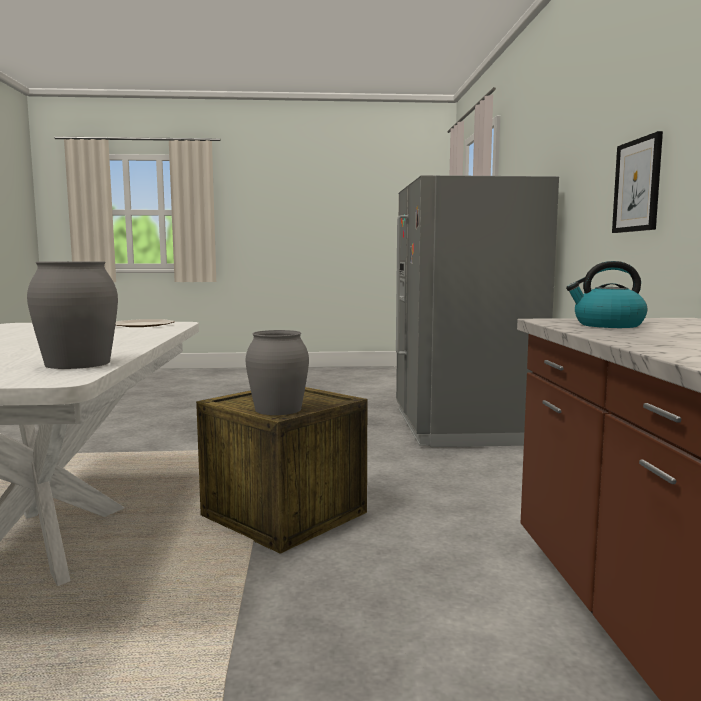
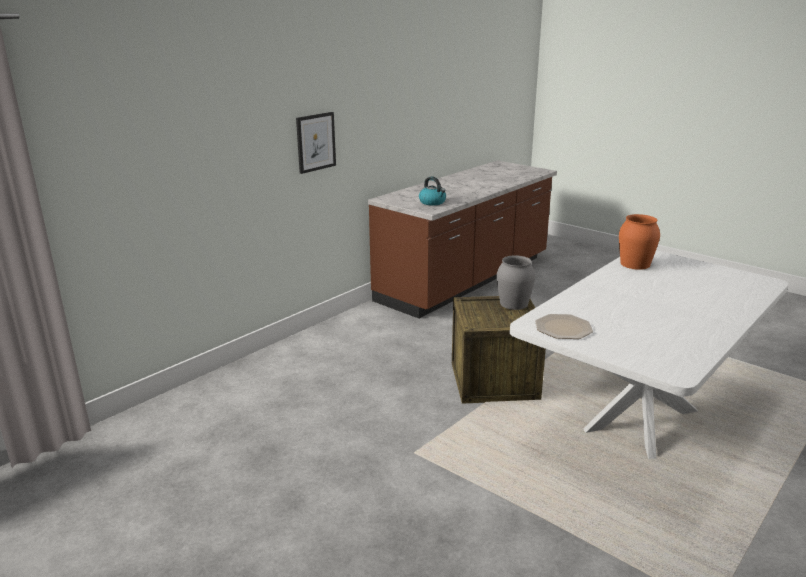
camera: 135 degrees left, 15 degrees up
grey vase [27,261,118,369] -> orange vase [619,214,660,270]
grey fridge [396,175,559,447] -> none

